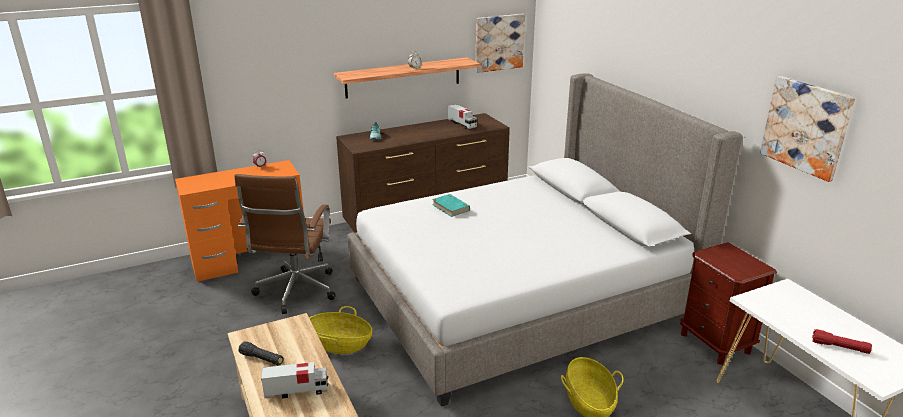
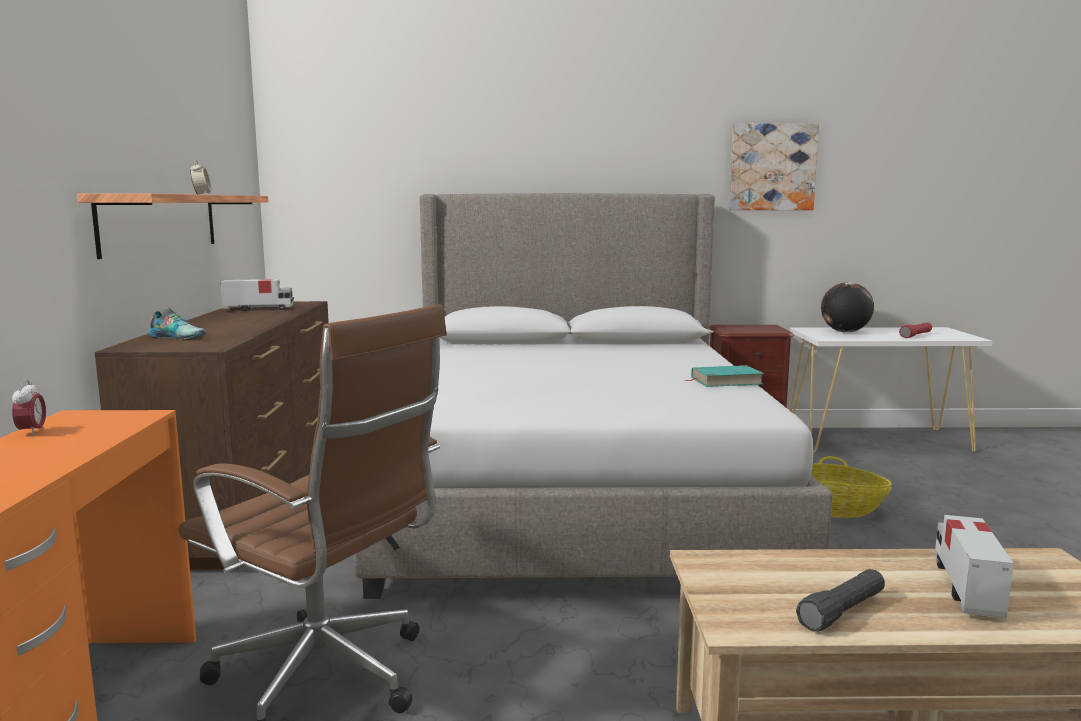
camera: 65 degrees left, 15 degrees down
basket [309,306,372,354] -> none
turquoise book [432,194,470,217] -> turquoise book moved to [685,365,764,387]
picture [475,14,525,73] -> none
none -> globe [821,282,874,333]

